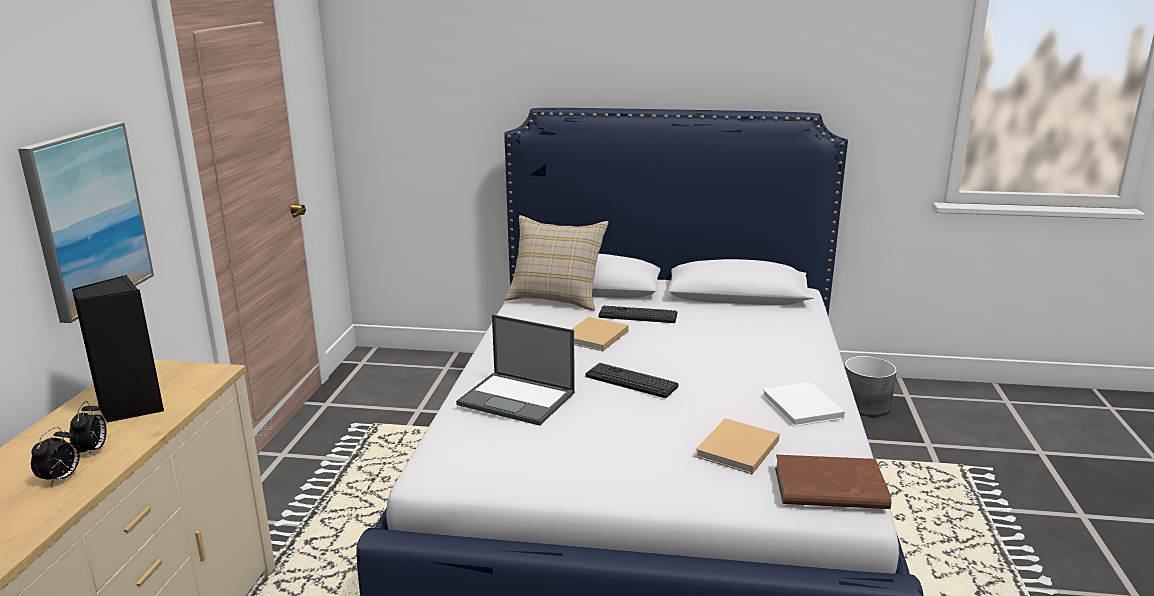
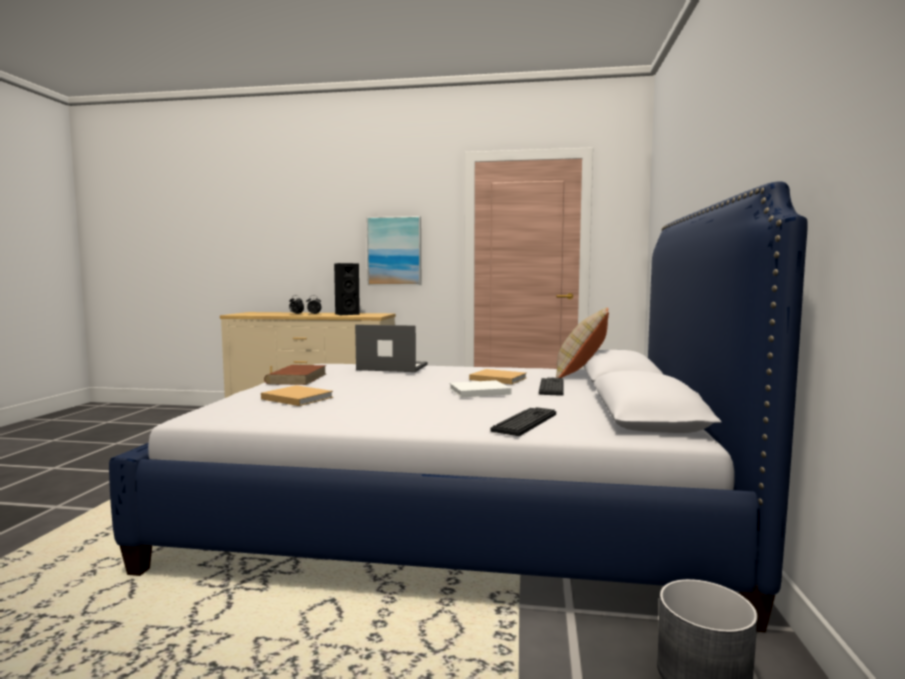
camera: 90 degrees right, 15 degrees down
laptop [456,314,575,426] -> laptop turned 75 degrees clockwise [355,324,428,372]
keyboard [585,363,678,398] -> keyboard moved to [491,407,556,436]
white book [762,382,845,427] -> white book moved to [449,380,512,398]
brown book [775,455,891,509] -> brown book moved to [264,365,326,385]

